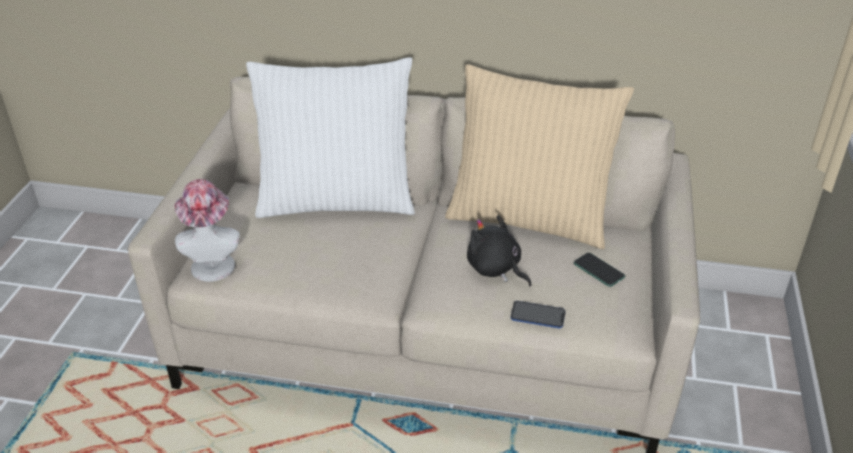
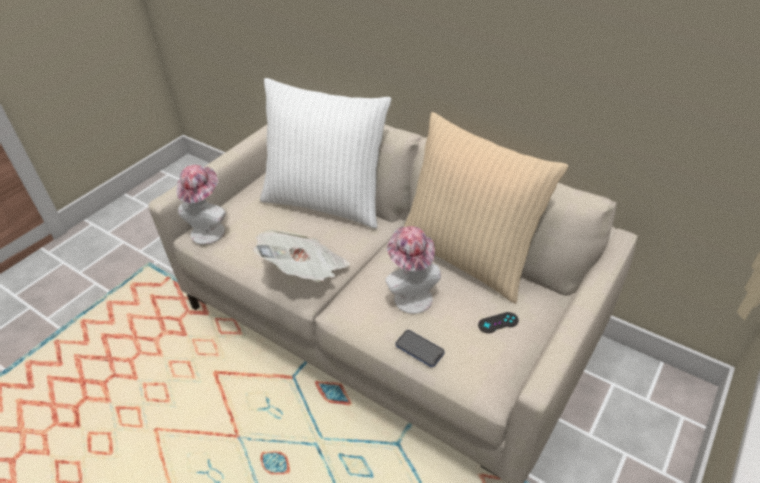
camera: 25 degrees right, 5 degrees up
black plush toy [467,215,532,286] -> hat [385,226,441,314]
phone [574,253,625,287] -> black game controller [478,312,519,333]
none -> newspaper [252,229,350,282]

